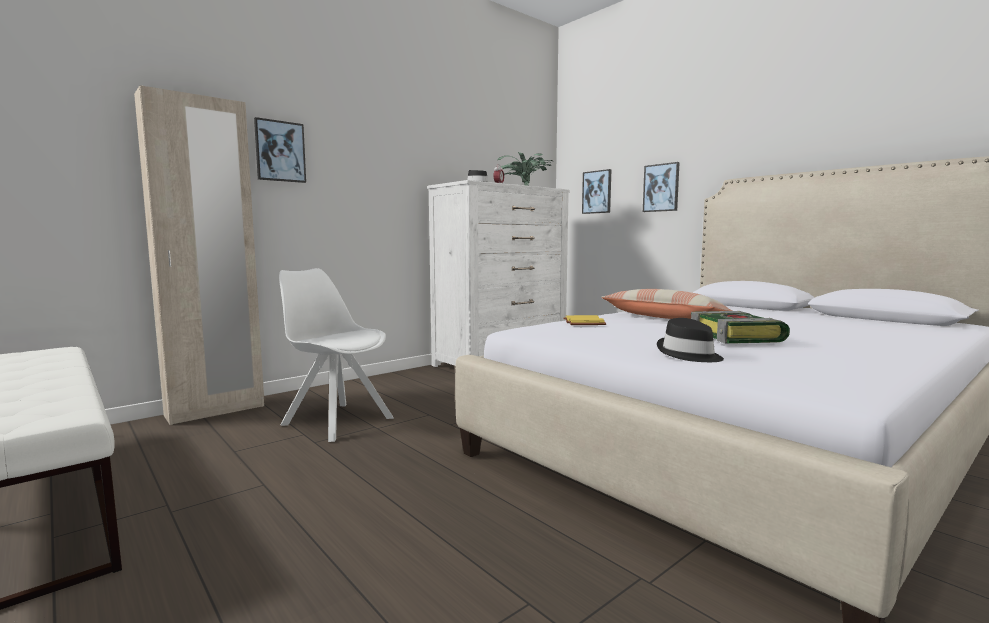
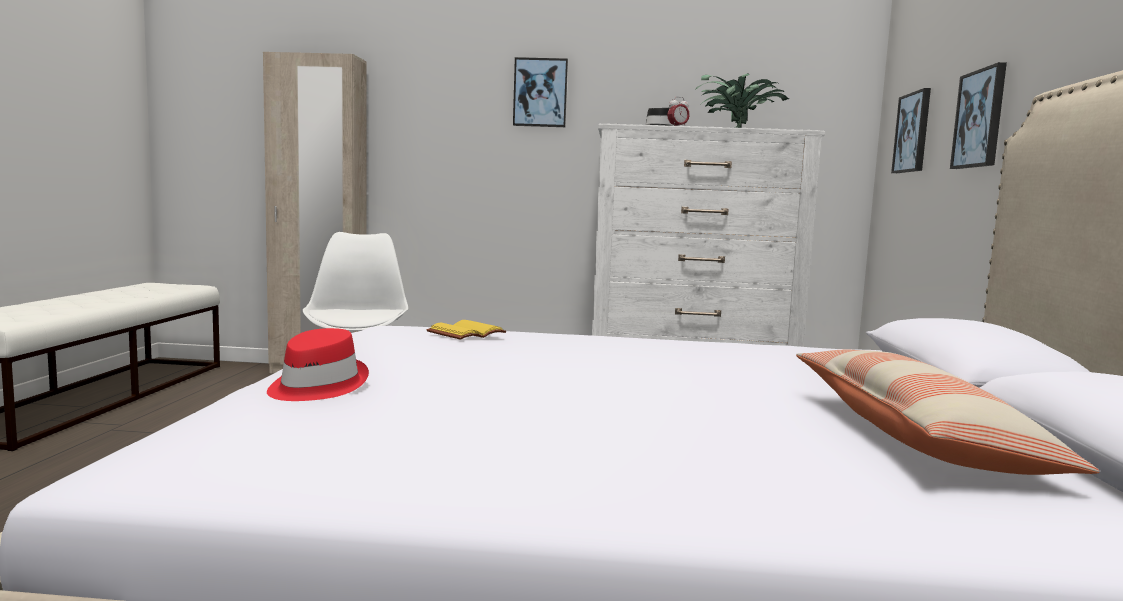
camera: 45 degrees right, 0 degrees up
picture [254,117,306,183] -> picture moved to [513,57,568,127]
pillow [601,289,732,319] -> pillow moved to [796,350,1100,475]
black hat [657,318,724,362] -> red hat [267,328,369,401]
book [691,311,790,344] -> none

